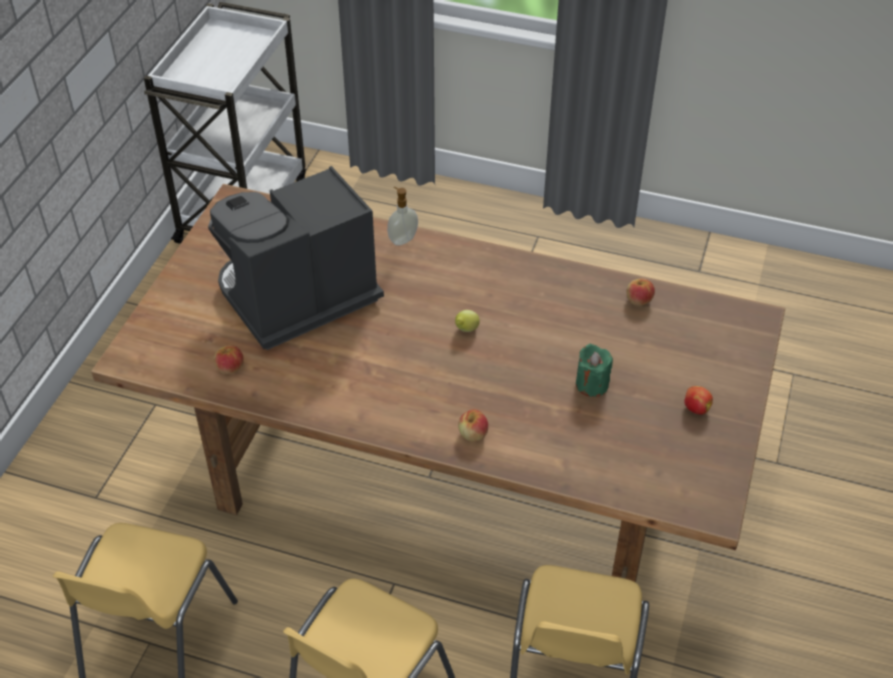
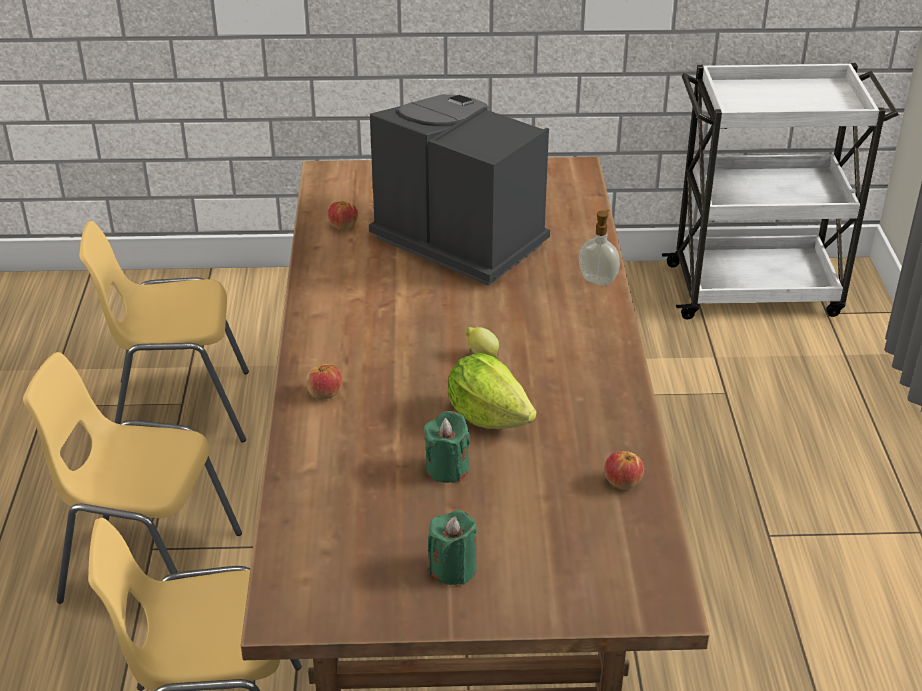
camera: 70 degrees right, 10 degrees down
apple [684,386,713,415] -> green candle [428,510,477,585]
none -> lettuce [448,353,537,429]

